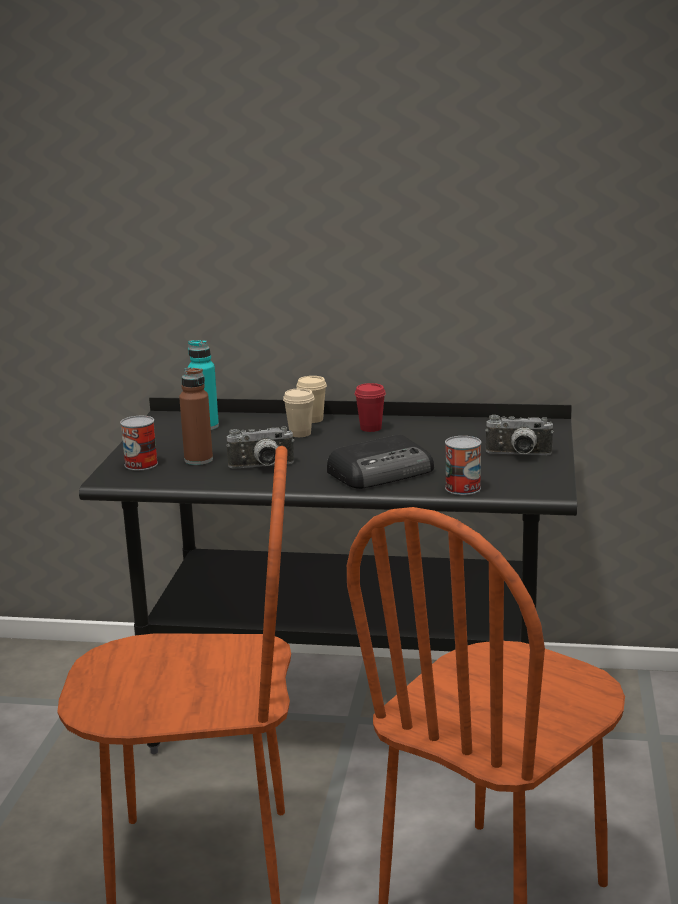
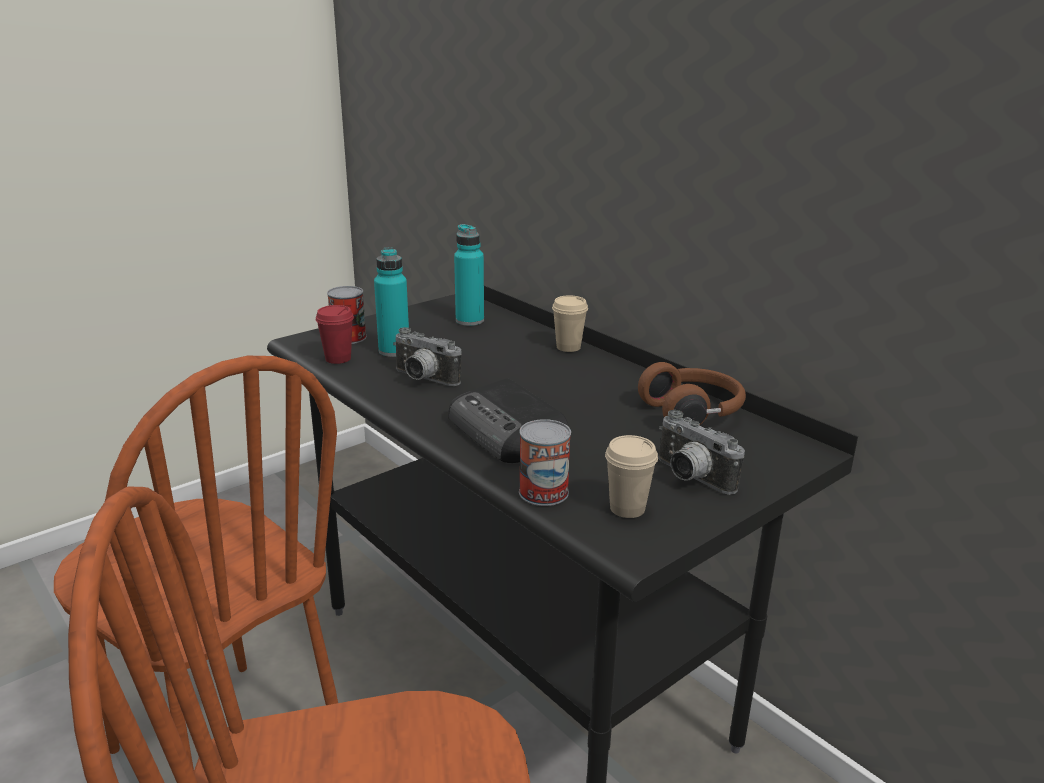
camera: 40 degrees right, 5 degrees up
brown bottle [179,367,213,465] -> turquoise bottle [374,248,409,357]
beige cup [283,388,315,437] -> beige cup moved to [605,435,658,518]
radio [327,435,434,489] -> radio turned 45 degrees clockwise [448,378,569,463]
red cup [355,383,386,432] -> red cup moved to [316,305,354,364]
none -> brown headphones [638,362,746,426]

